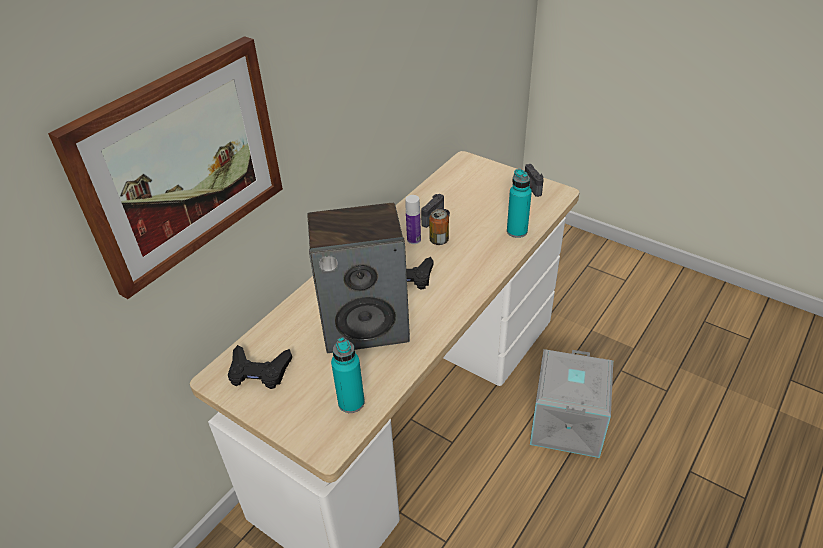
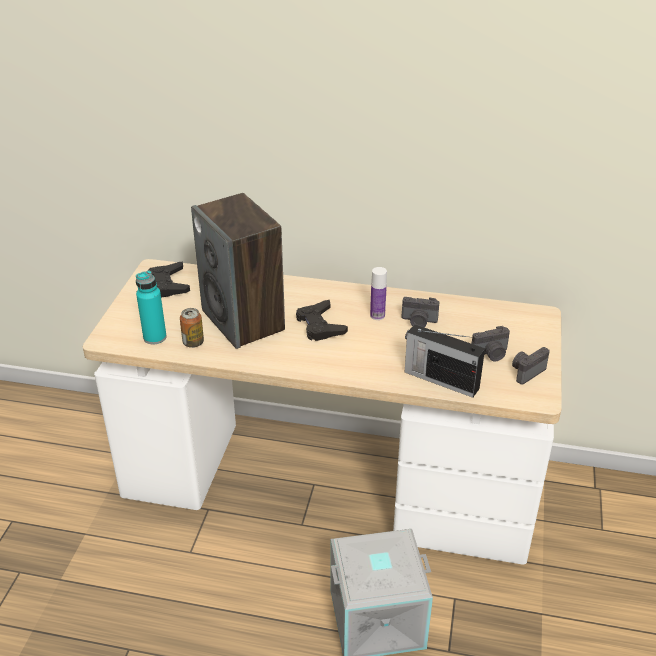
camera: 65 degrees right, 5 degrees down
picture [48,36,283,299] -> none
can [429,209,449,245] -> can moved to [180,308,204,348]
turquoise bottle [507,169,532,238] -> radio [405,324,485,398]
none -> camera [471,326,510,362]

